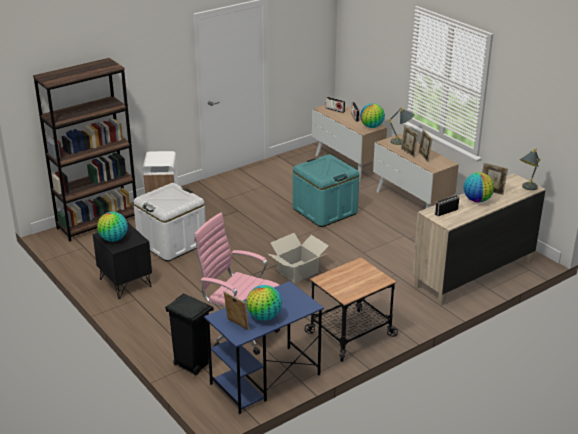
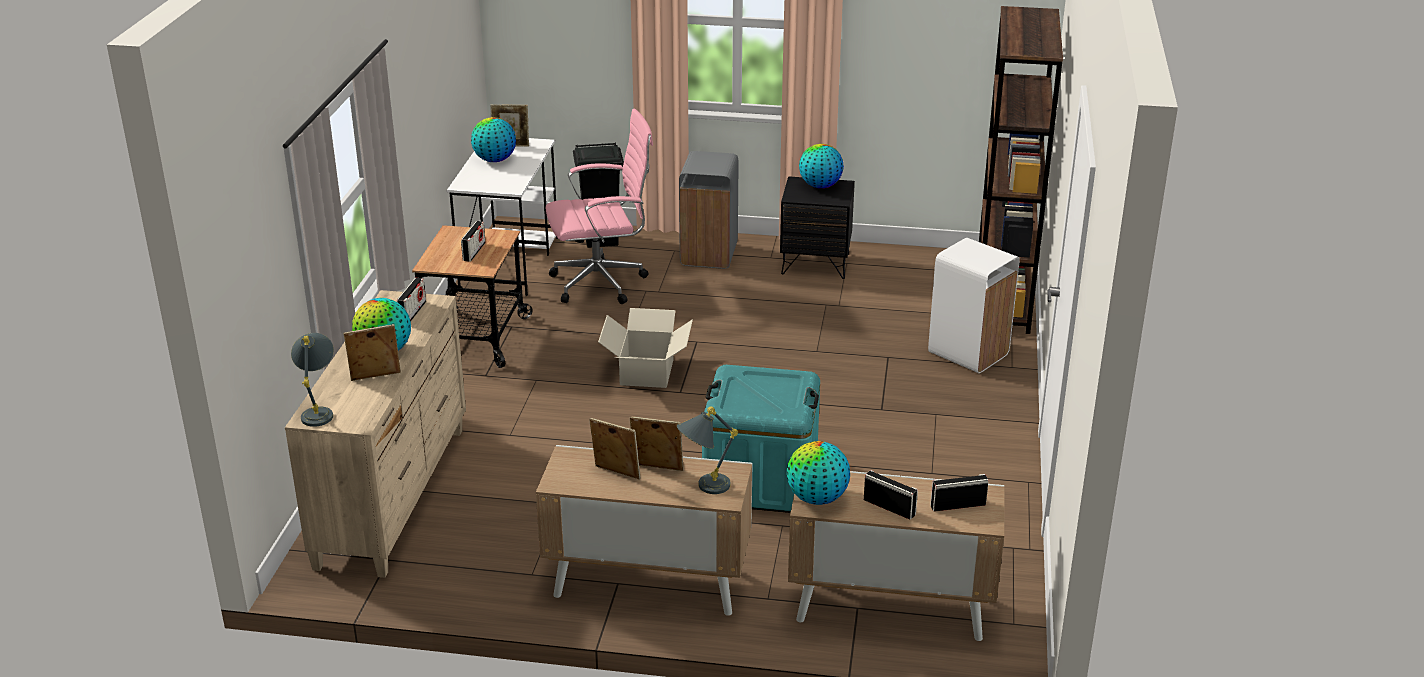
camera: 135 degrees right, 0 degrees up
white storage box [133,183,206,261] -> none
blue desk [204,281,324,414] -> white desk [447,138,558,296]
none -> radio [461,221,486,262]
none -> grey trash can [679,151,738,269]

